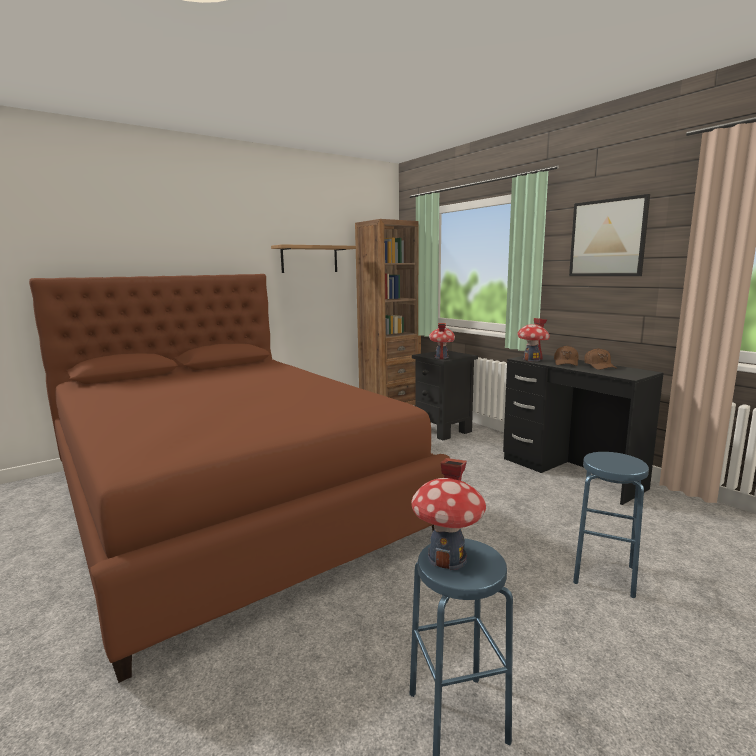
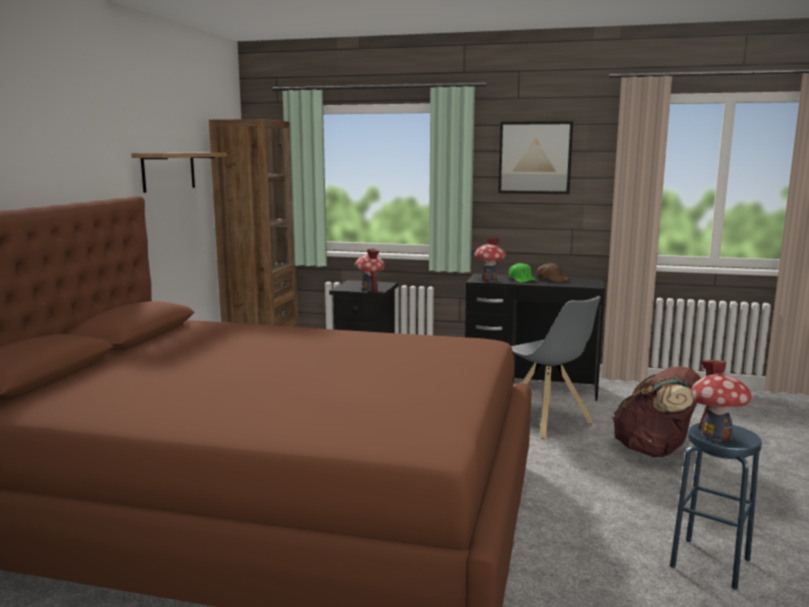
camera: 40 degrees left, 0 degrees up
brown cap [554,345,579,366] -> green cap [509,263,537,283]
blue stool [573,452,649,598] -> brown backpack [613,366,702,457]
none -> grey chair [511,296,600,439]

